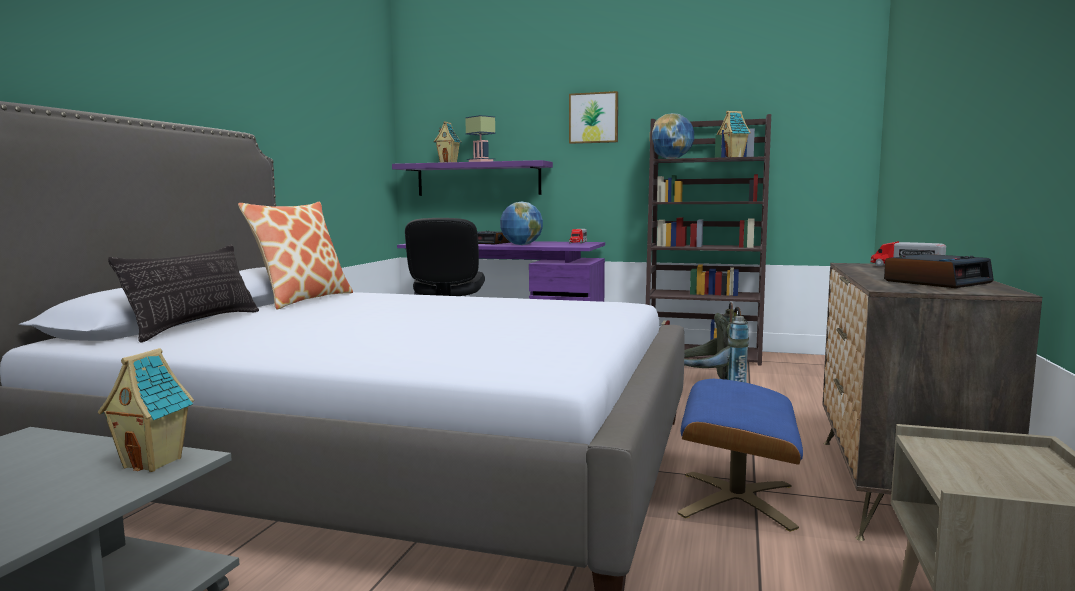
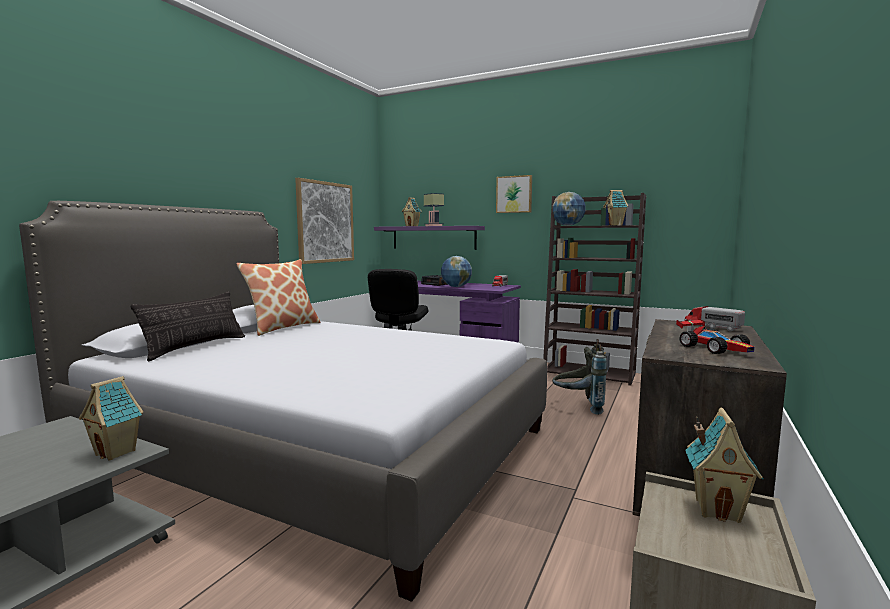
camera: 10 degrees right, 0 degrees up
blue ottoman [678,379,803,532] -> none
alarm clock [884,254,994,288] -> toy car [676,318,755,354]
none -> picture [295,178,354,264]
none -> toy house [685,407,764,523]

